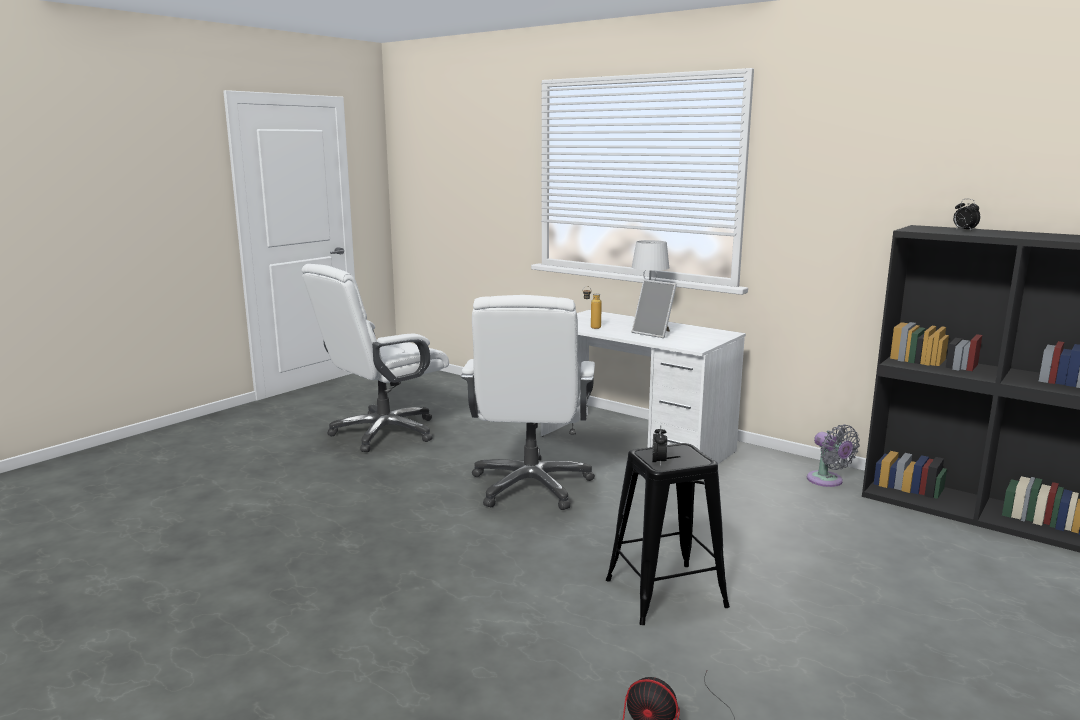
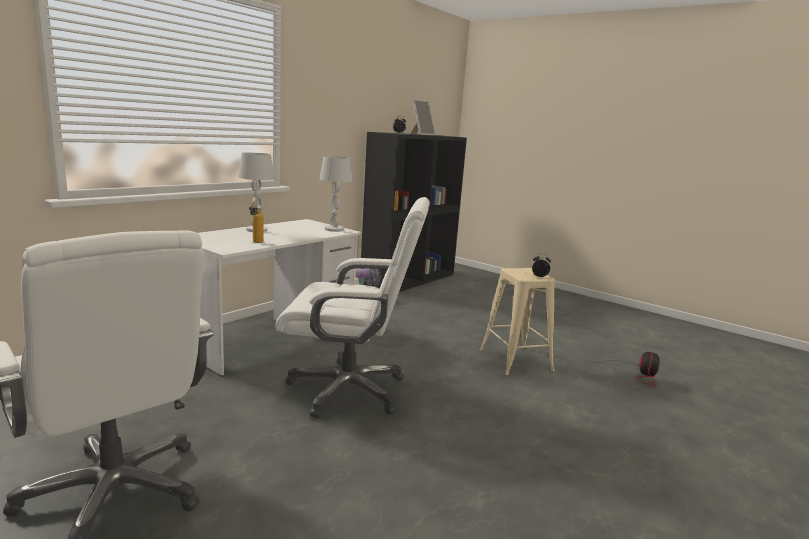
camera: 90 degrees left, 0 degrees up
black stool [606,443,730,625] -> beige stool [480,268,555,375]
picture frame [632,280,677,338] -> picture frame moved to [410,99,435,136]
none -> white table lamp [320,156,352,232]

